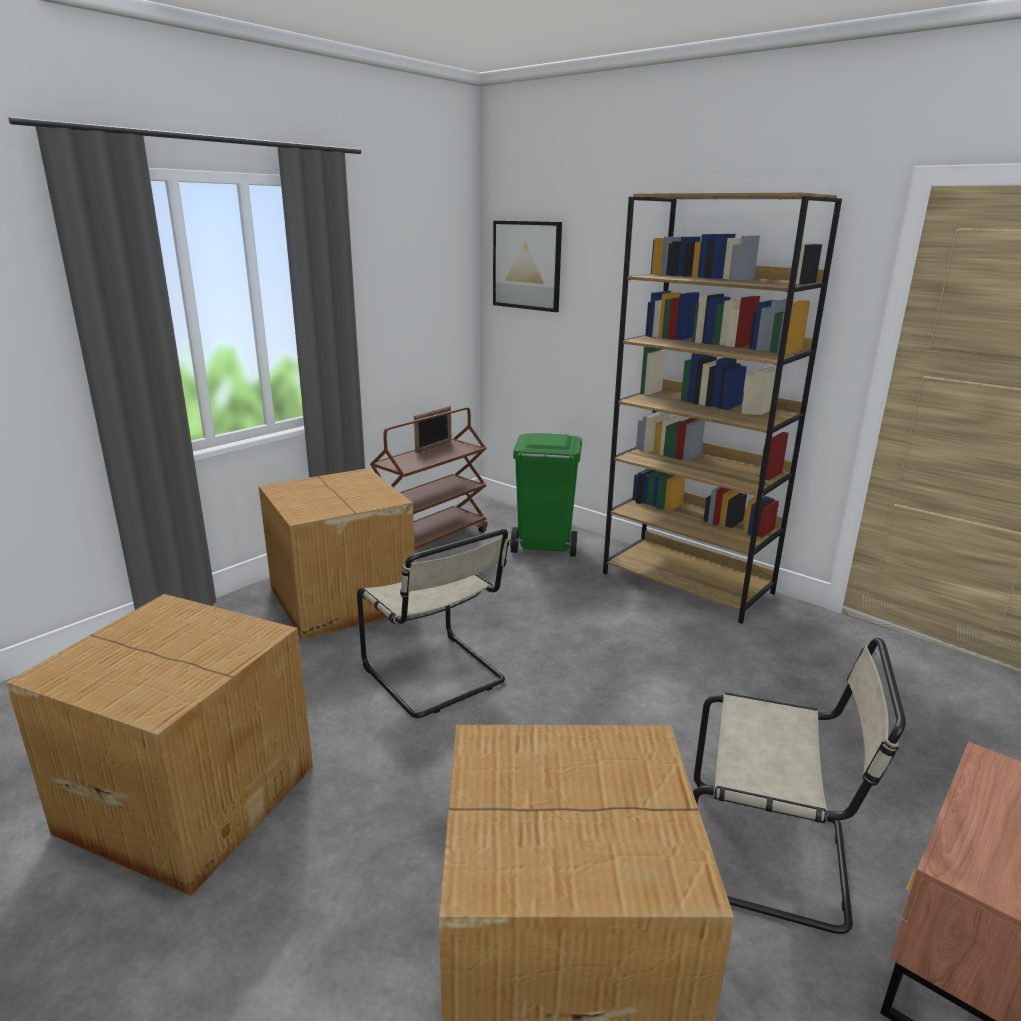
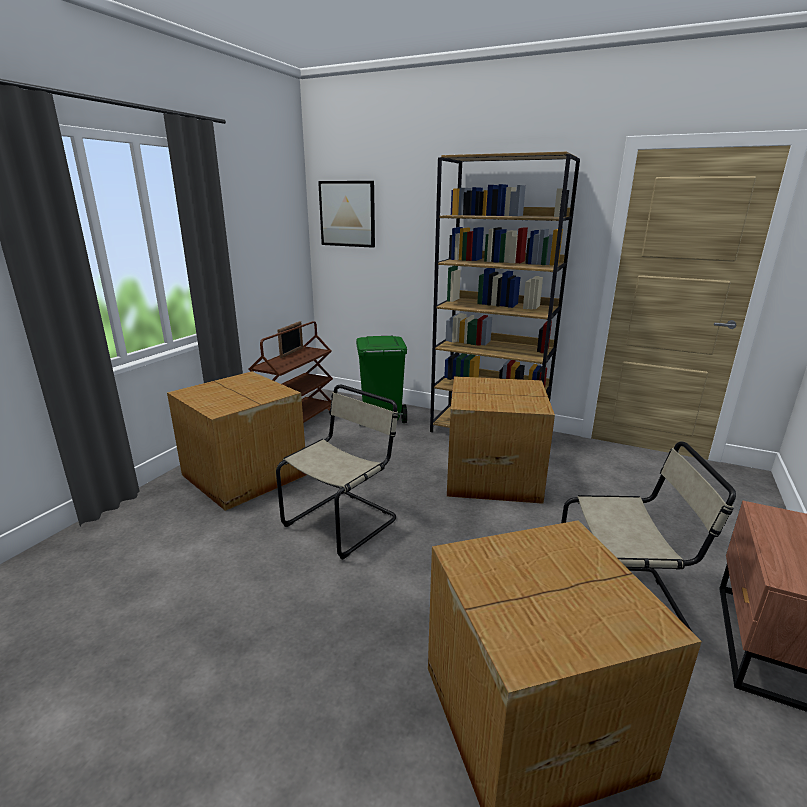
camera: 15 degrees left, 0 degrees up
cardboard box [6,594,313,896] -> cardboard box moved to [447,376,555,504]
beige chair [357,529,510,718] -> beige chair turned 90 degrees counterclockwise [276,385,398,560]

